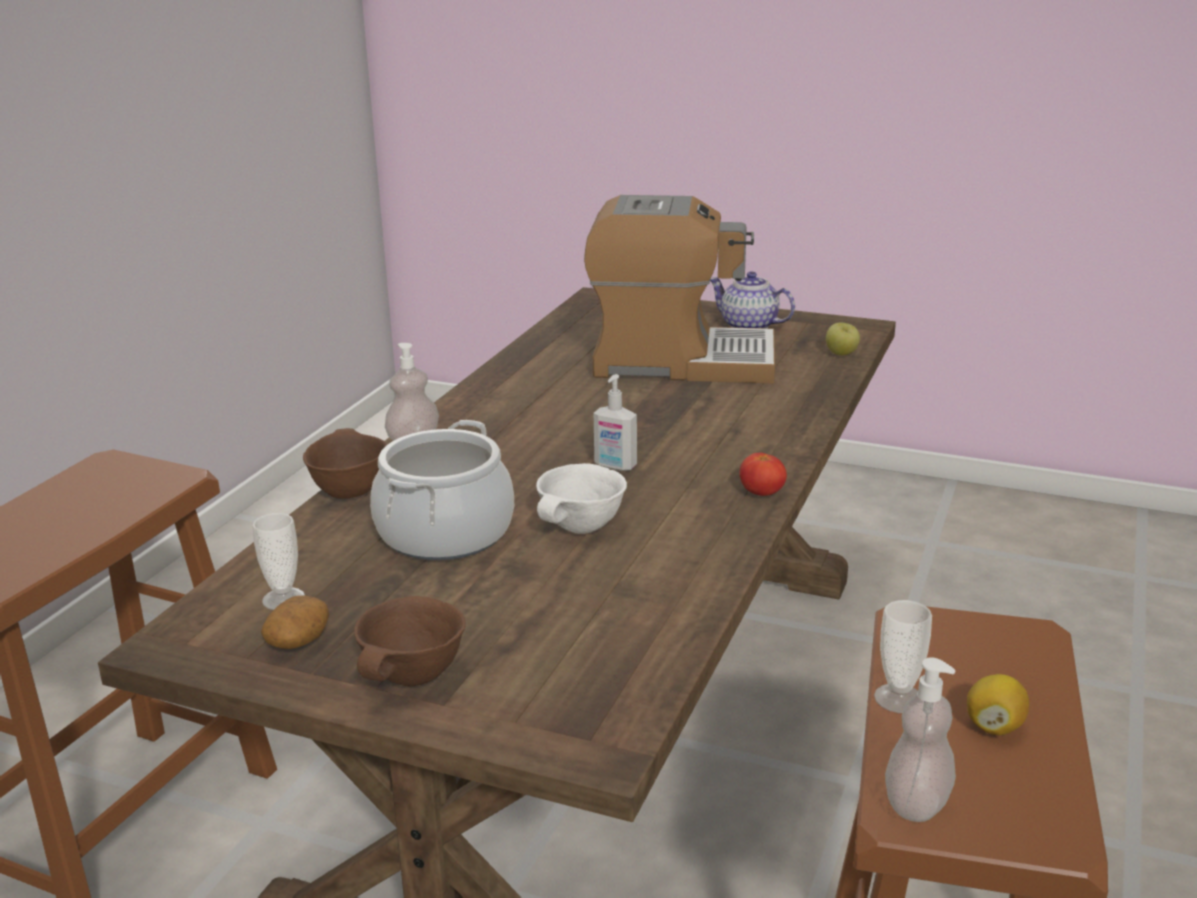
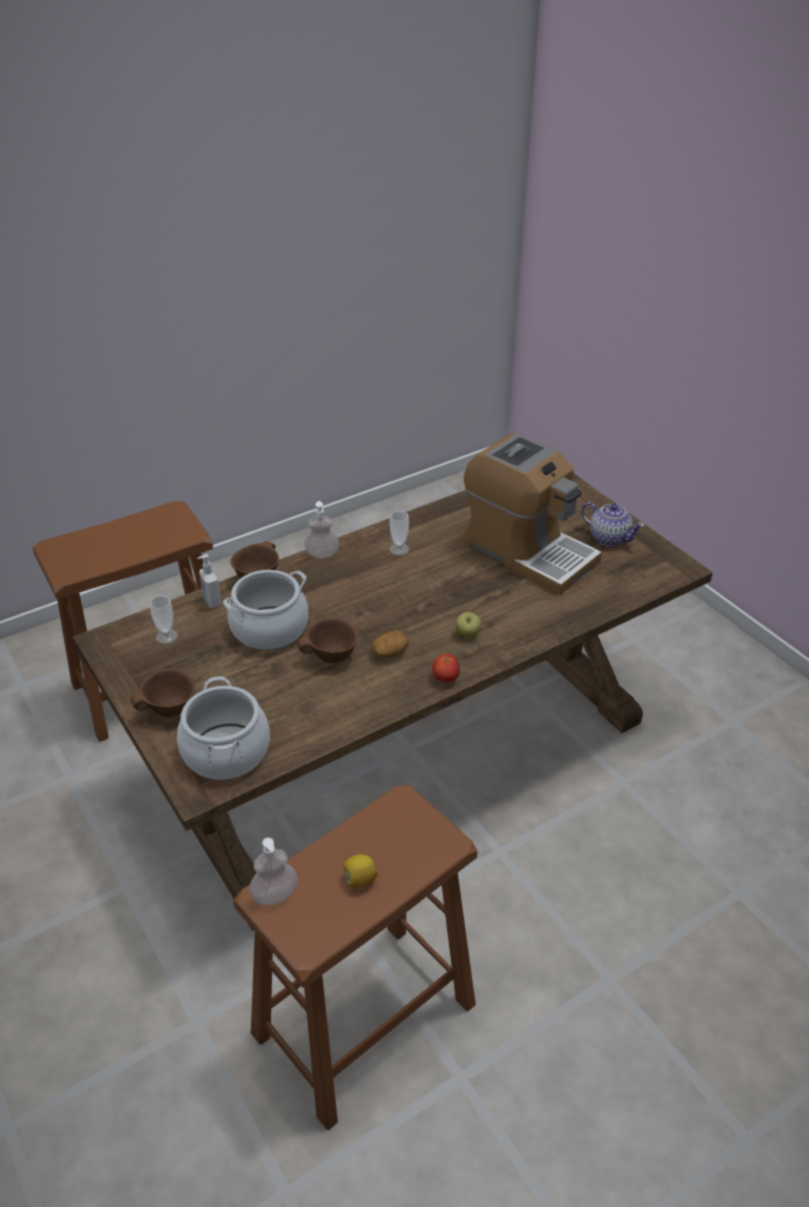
camera: 35 degrees right, 15 degrees up
potato [261,595,329,649] -> potato moved to [372,630,409,658]
white bowl [536,463,627,534] -> brown bowl [297,618,358,663]
soap dispenser [594,374,637,471] -> soap dispenser moved to [197,554,221,609]
teapot [710,272,795,328] -> teapot turned 150 degrees clockwise [581,502,645,546]
apple [826,323,860,355] -> apple moved to [456,612,482,637]
cup [874,600,932,713] -> cup moved to [390,511,409,555]
none -> cooking pot [177,676,270,780]

